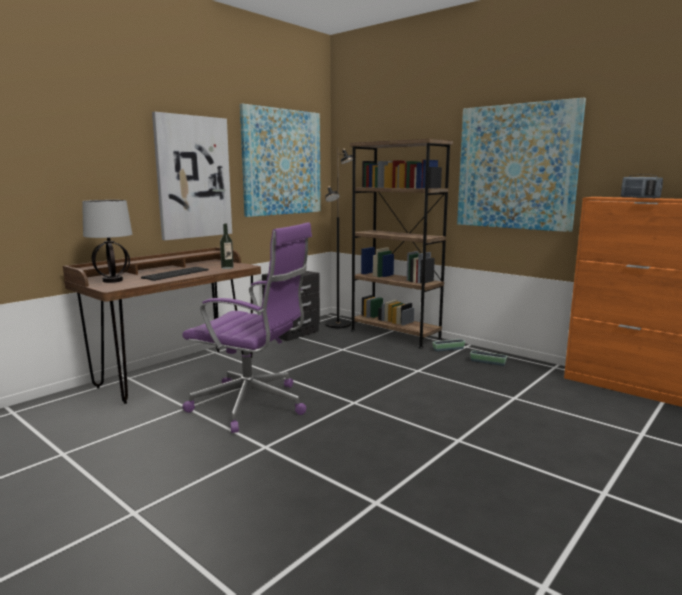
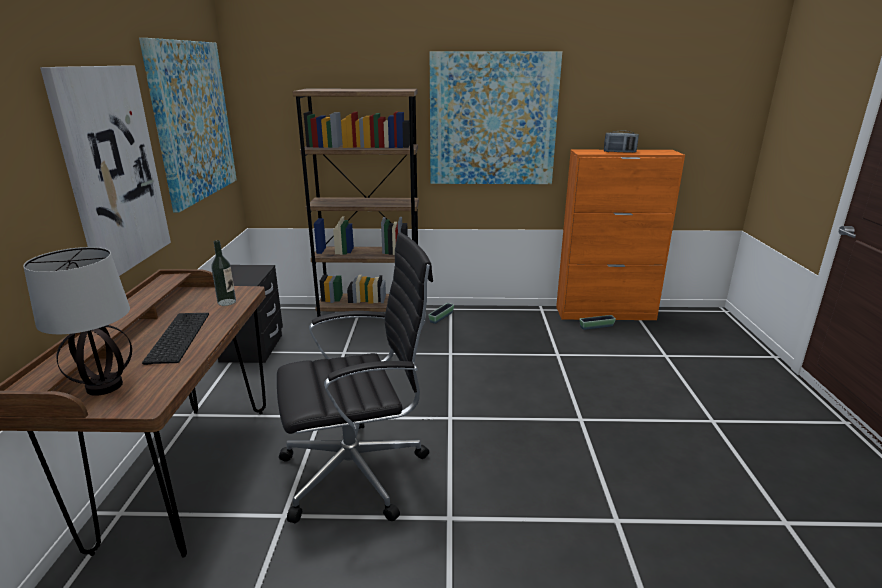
camera: 40 degrees left, 10 degrees up
purple office chair [182,222,312,433] -> black office chair [277,232,433,523]
black floor lamp [325,147,353,328] -> none
planter [470,350,507,366] -> planter moved to [579,315,616,330]

